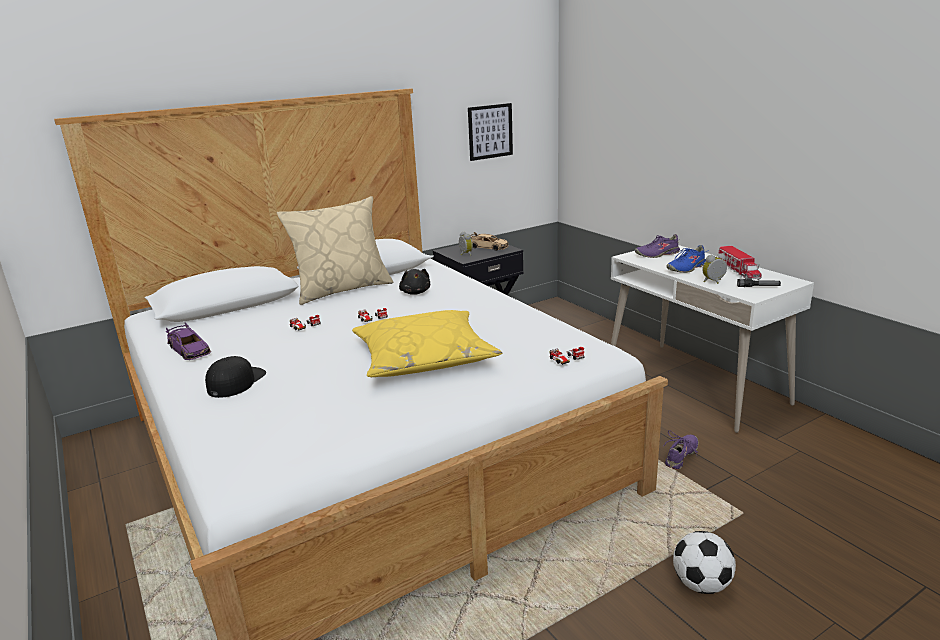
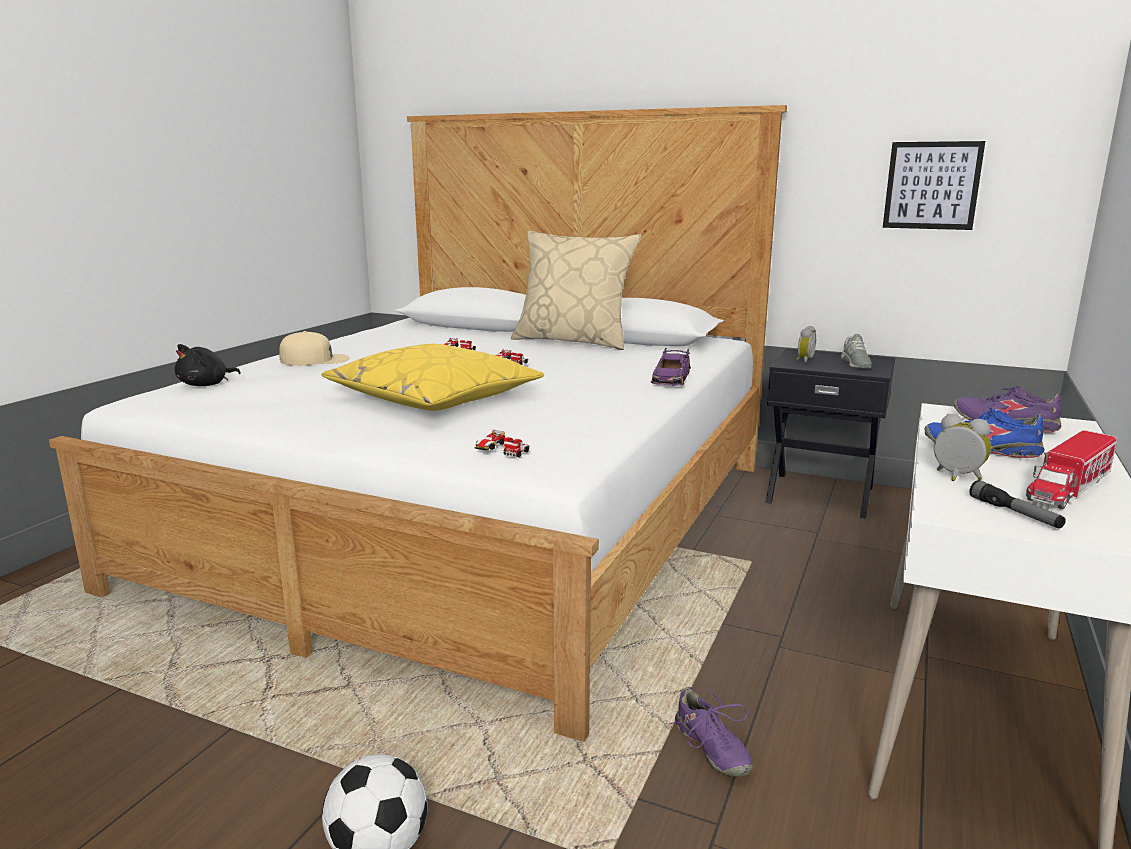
camera: 55 degrees right, 5 degrees down
purple toy car [165,323,211,360] -> purple toy car moved to [651,348,691,386]
black cap [205,356,266,398] -> beige cap [279,331,349,366]
black plush toy [399,269,430,295] -> black plush toy moved to [175,344,241,386]
beige toy car [470,232,509,251] -> grey shoe [841,334,872,368]
purple shoe [663,430,698,470] -> purple shoe turned 60 degrees clockwise [669,687,753,777]

